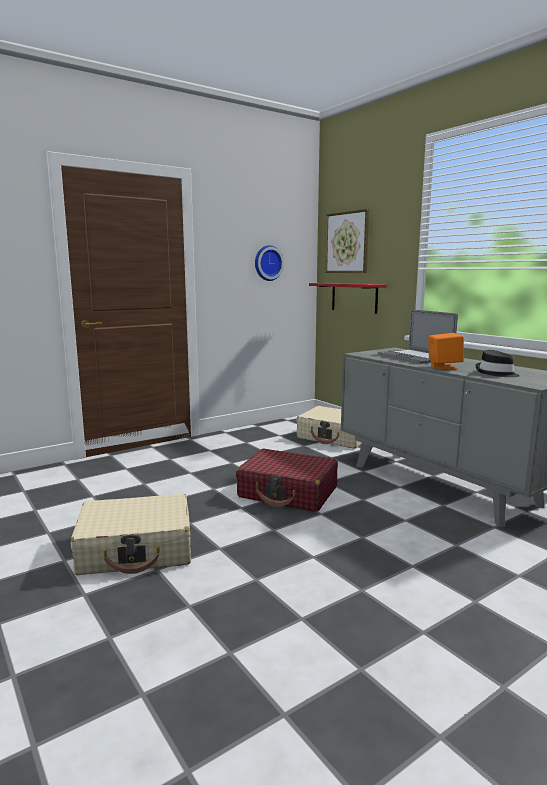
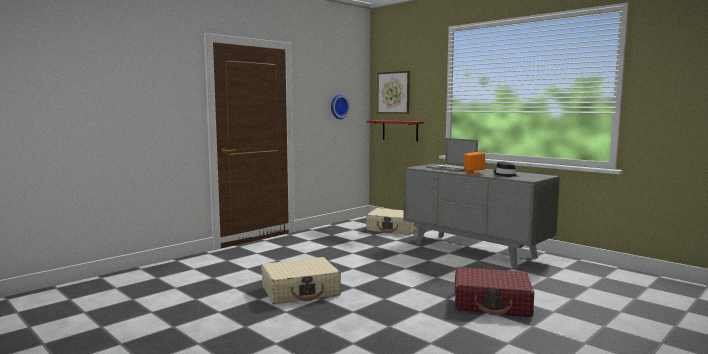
camera: 10 degrees left, 5 degrees down
red suitcase [236,449,338,512] -> red suitcase moved to [455,267,534,317]

